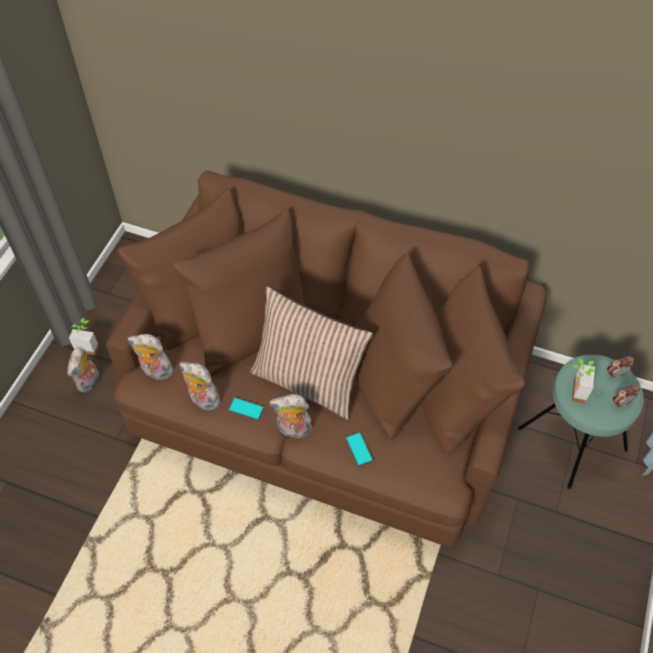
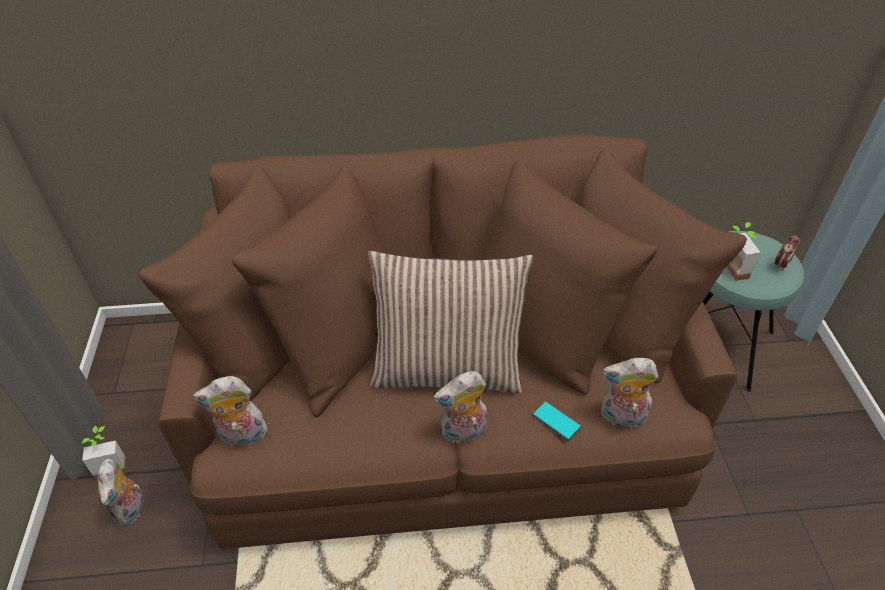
camera: 25 degrees left, 10 degrees down
plush toy [180,362,222,410] -> plush toy moved to [601,358,658,428]
phone [228,397,264,420] -> none
alarm clock [607,356,634,379] -> none

